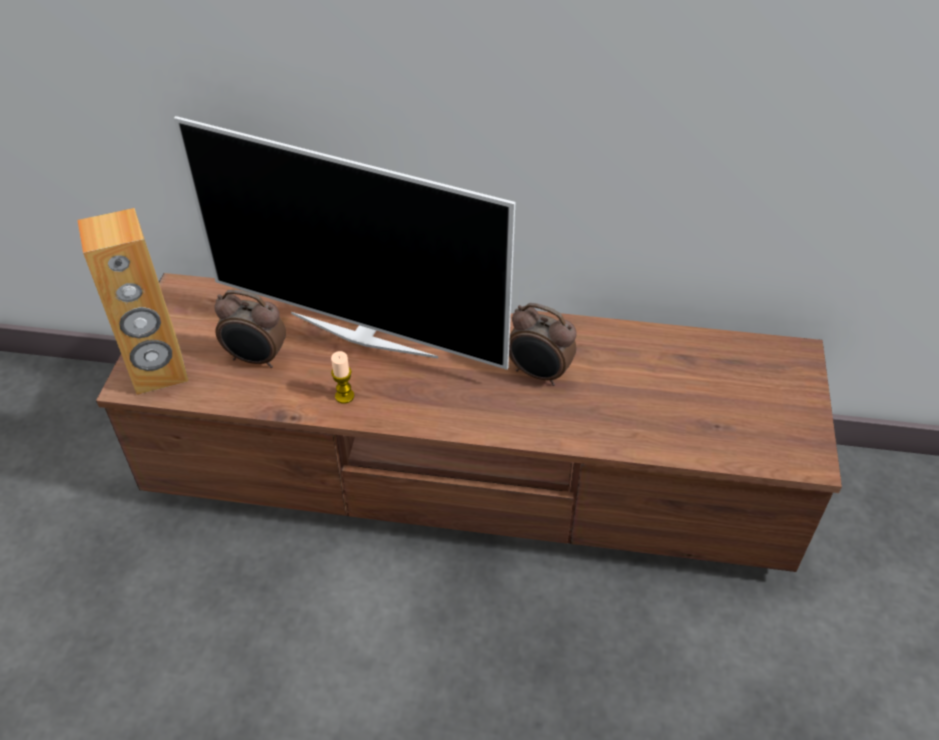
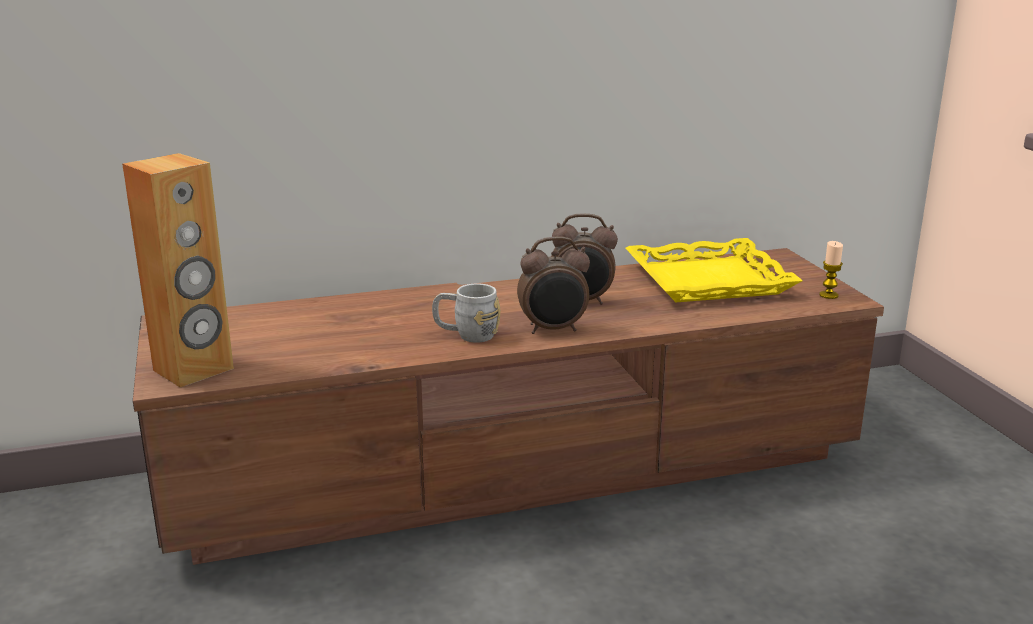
camera: 25 degrees left, 25 degrees down
television [174,116,515,370] -> none
alarm clock [214,290,286,368] -> alarm clock moved to [517,237,590,334]
candle [331,351,354,404] -> candle moved to [819,241,843,299]
none -> grey mug [432,283,500,343]
none -> yellow tray [625,238,803,302]

